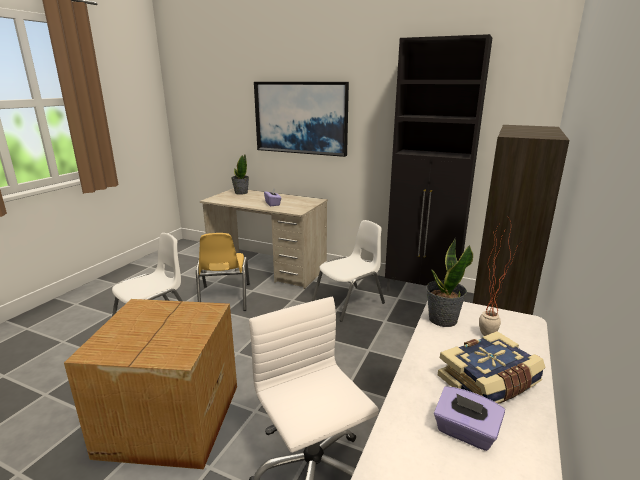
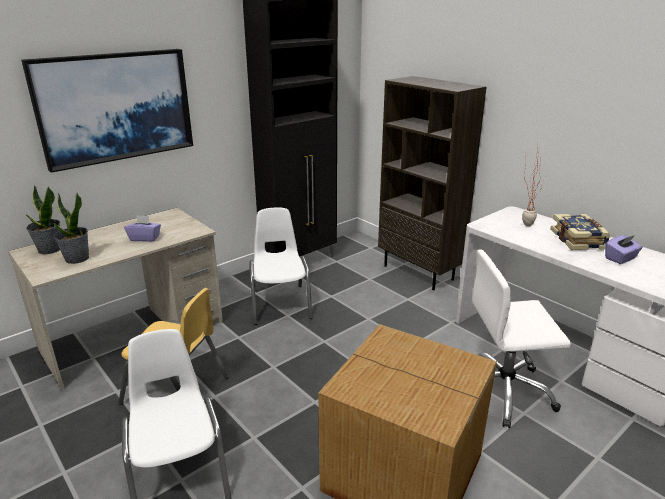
camera: 65 degrees left, 5 degrees up
potted plant [426,239,473,327] -> potted plant moved to [54,193,89,264]

